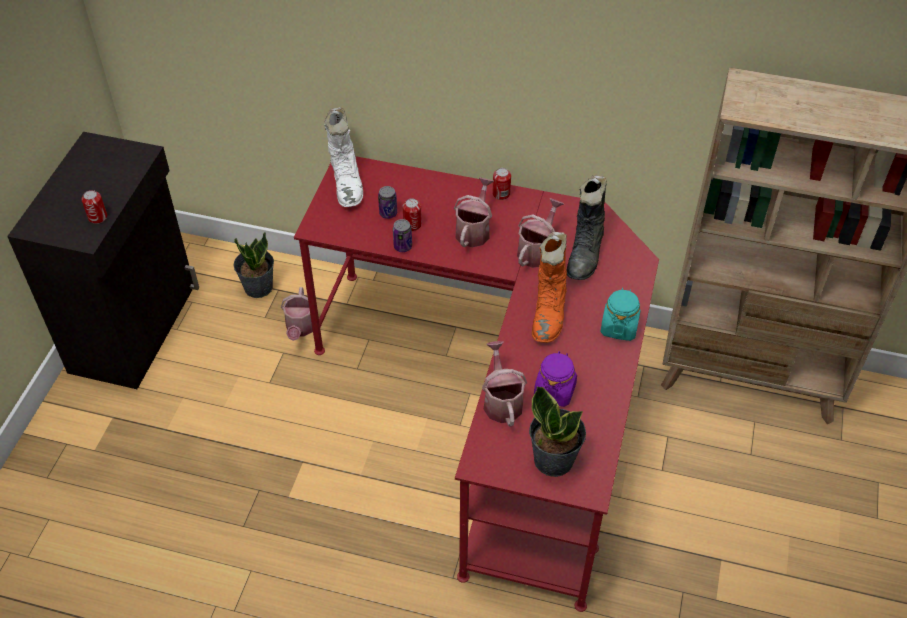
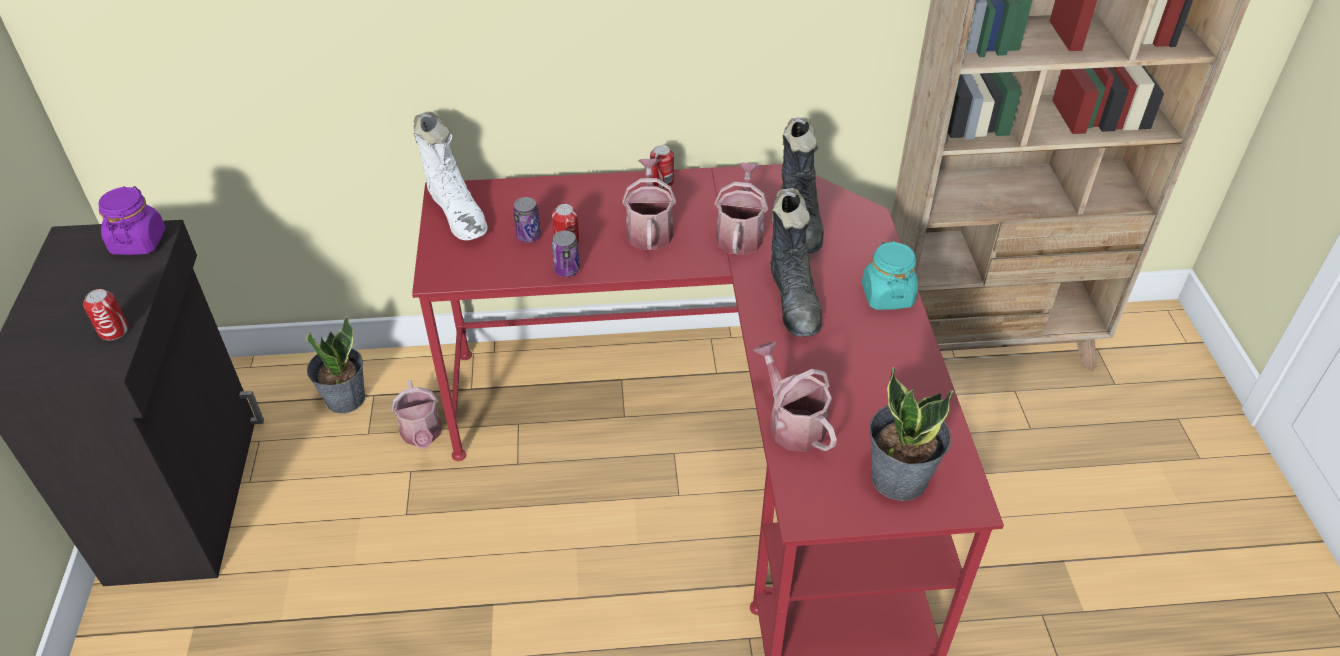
camera: 20 degrees left, 5 degrees down
orange boot [532,232,567,343] -> black boot [770,188,822,337]
purple jar [534,351,577,407] -> purple jar moved to [98,186,166,255]

